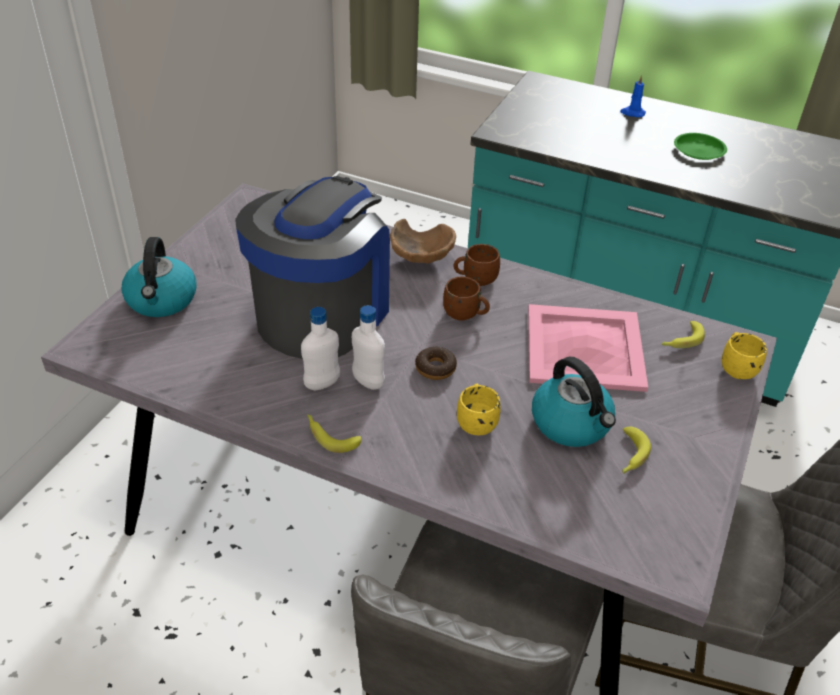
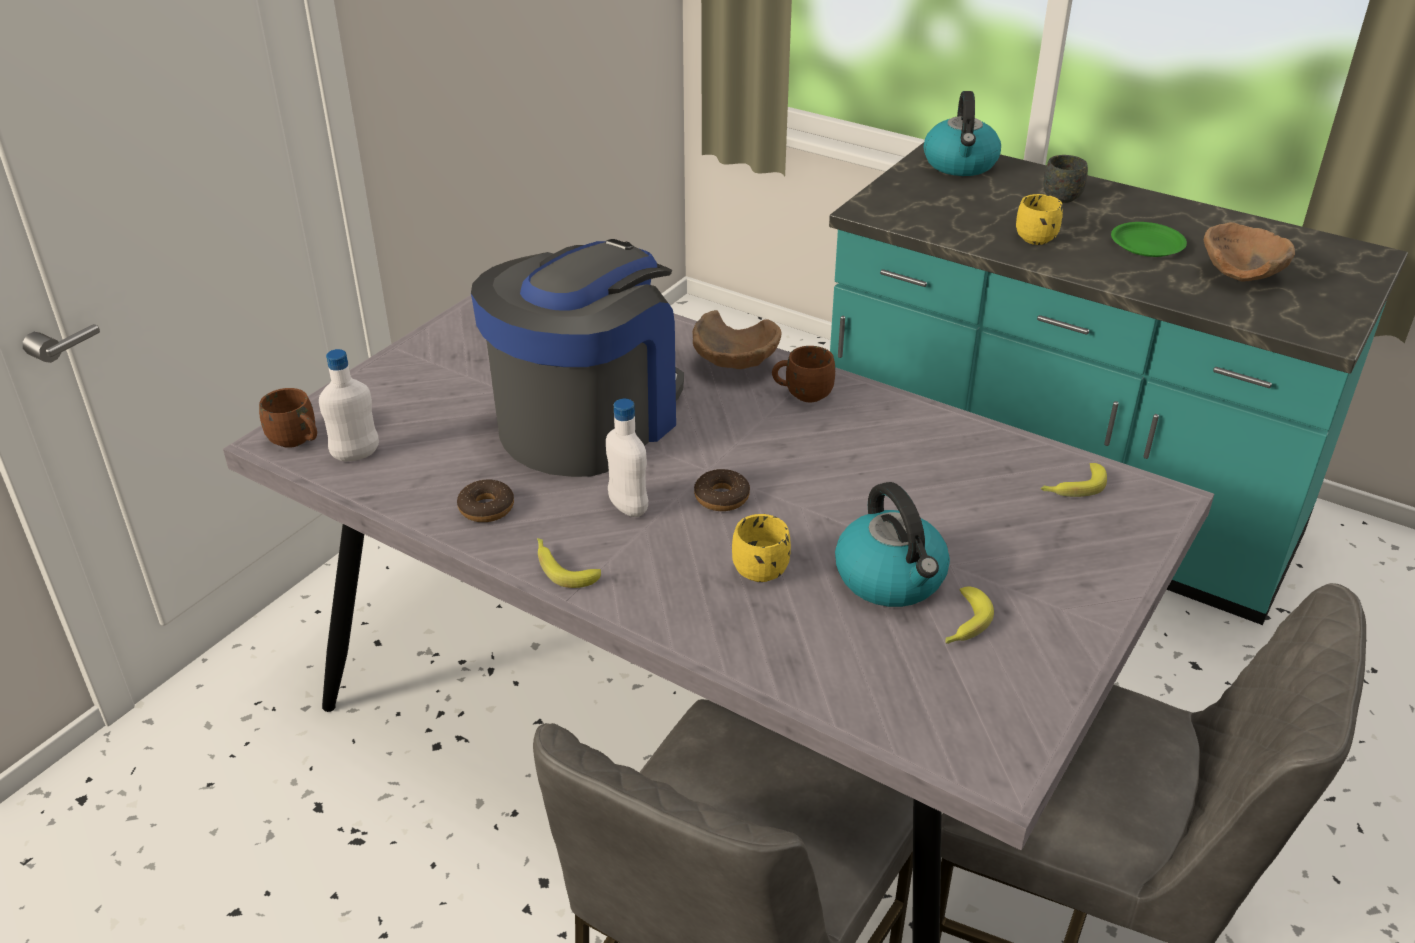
camera: 10 degrees right, 5 degrees down
kettle [121,237,196,317] -> kettle moved to [924,91,1001,176]
white bottle [301,307,340,391] -> white bottle moved to [319,349,379,462]
brown mug [443,277,490,321] -> brown mug moved to [259,388,317,448]
pink tray [528,304,648,392] -> none
blue candle [620,75,646,117] -> grey mug [1043,155,1088,203]
yellow mug [722,332,767,379] -> yellow mug moved to [1016,194,1063,245]
none -> donut [457,479,514,522]
none -> brown bowl [1204,222,1295,281]

